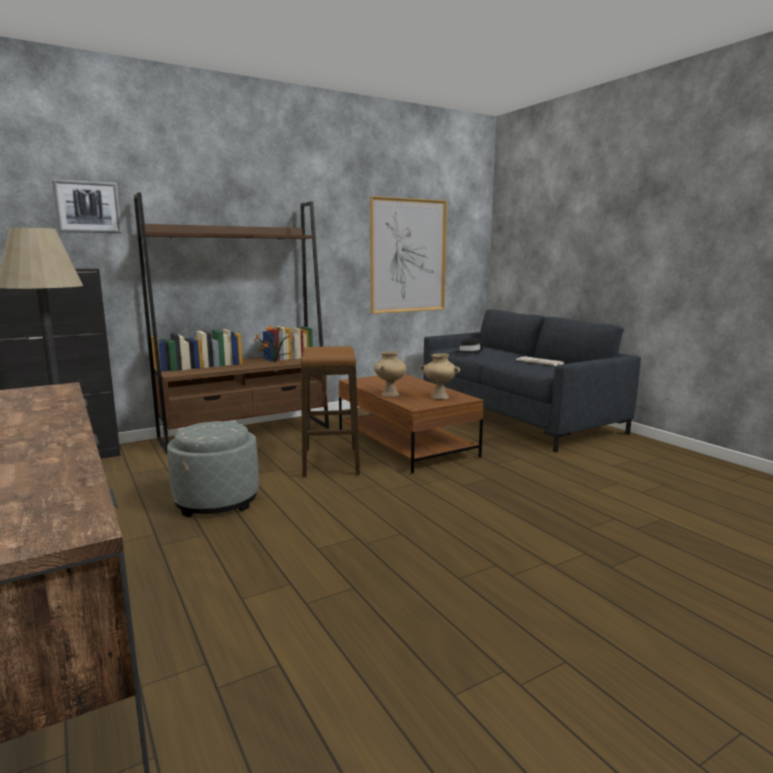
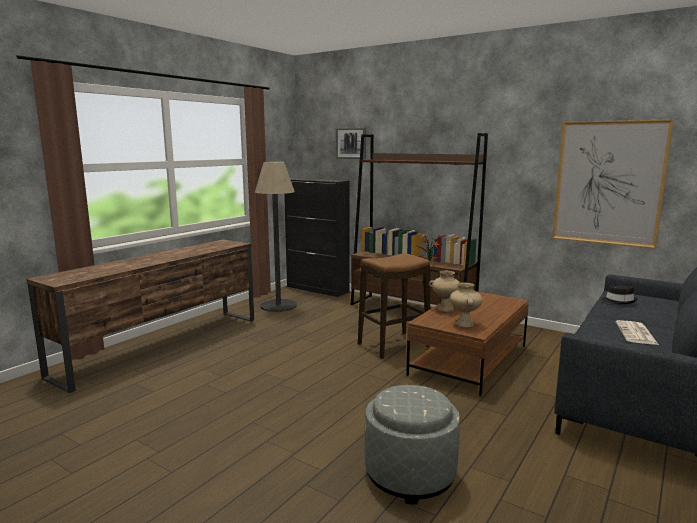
camera: 65 degrees right, 0 degrees up
grey ottoman [167,421,259,517] -> grey ottoman moved to [364,385,460,504]

